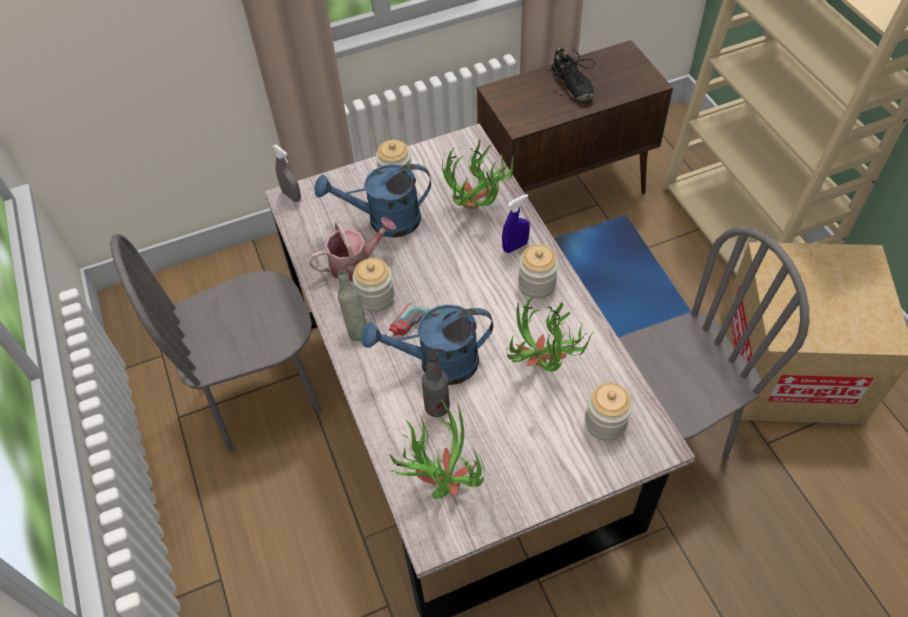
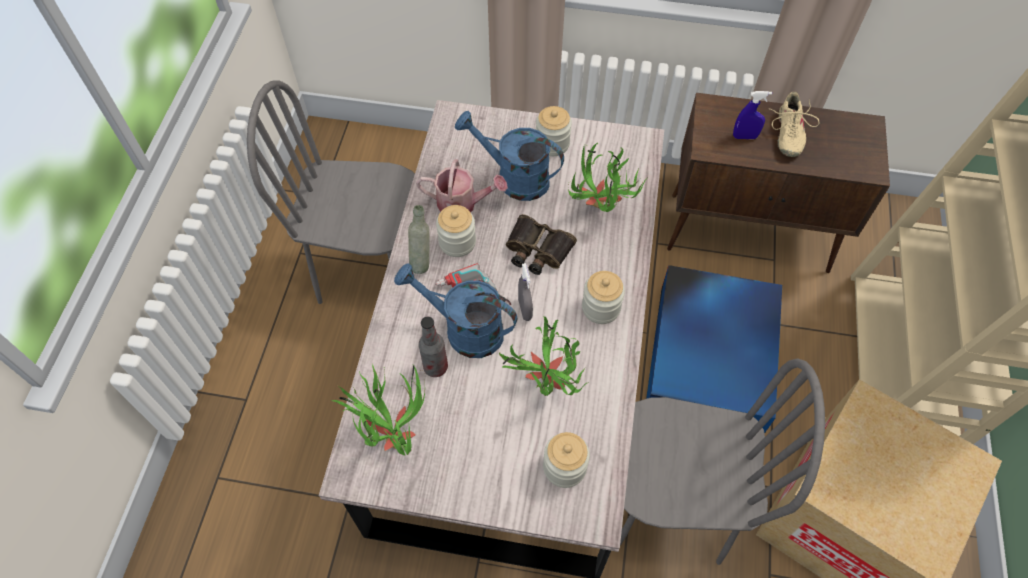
camera: 30 degrees right, 5 degrees up
grey spray bottle [272,145,301,202] -> grey spray bottle moved to [518,263,533,321]
blue spray bottle [502,194,530,253] -> blue spray bottle moved to [733,91,772,139]
black shoe [547,48,595,101] -> beige shoe [770,92,819,157]
none -> binoculars [506,214,577,275]

